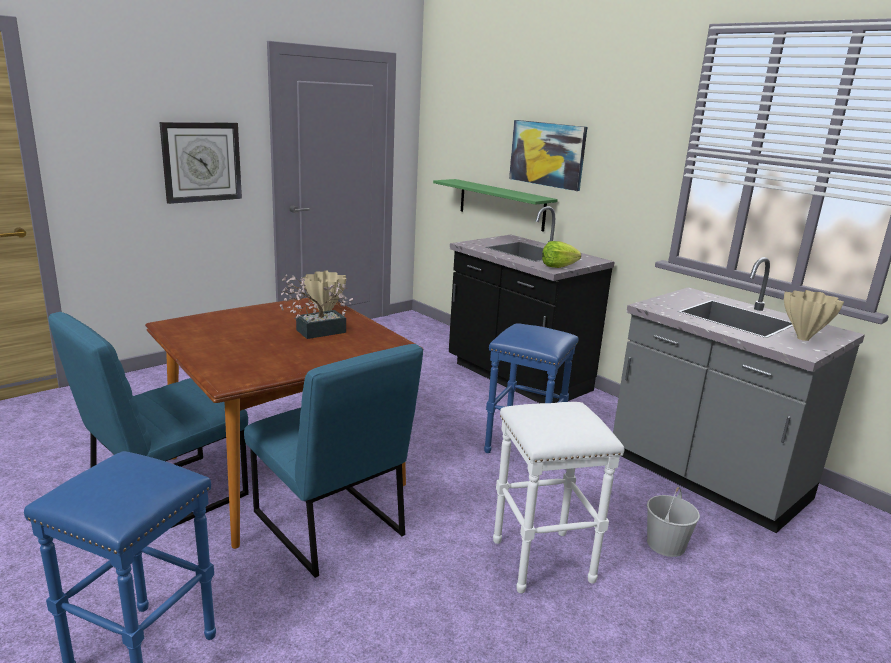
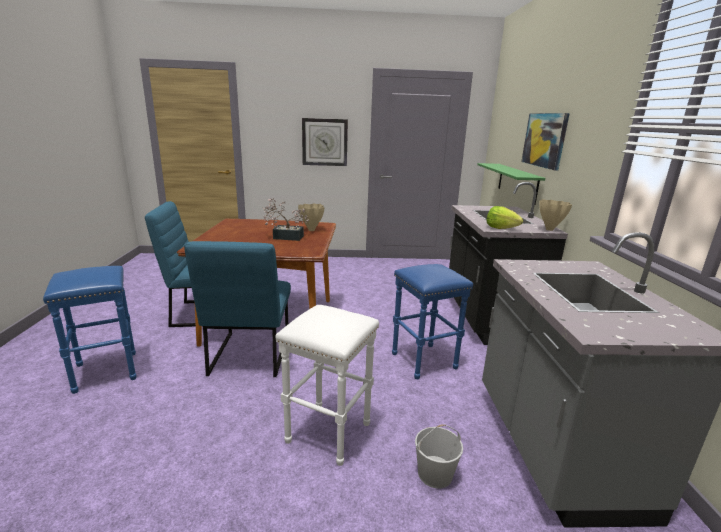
camera: 40 degrees right, 0 degrees up
beige vase [784,290,844,341] -> beige vase moved to [539,199,572,231]

